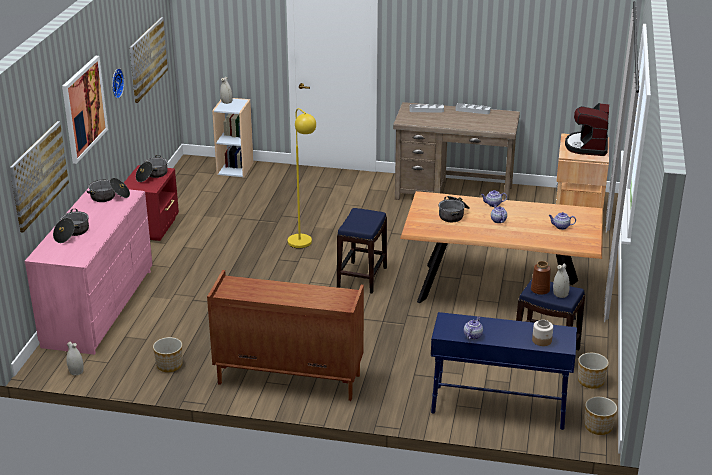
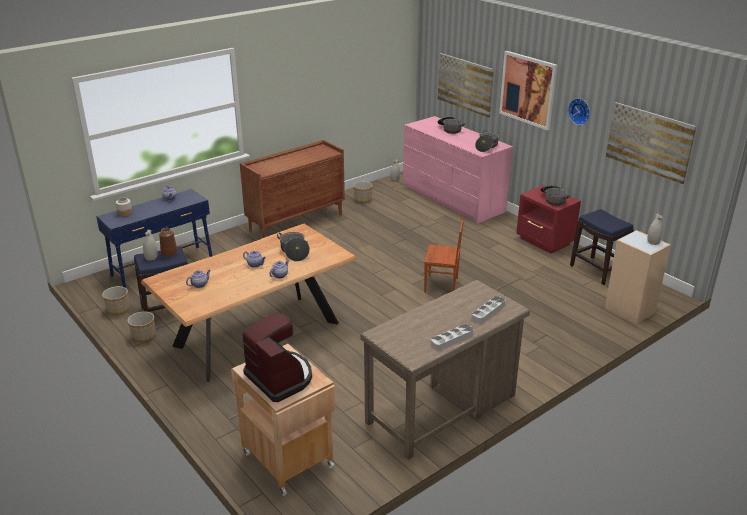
camera: 130 degrees right, 0 degrees up
yellow floor lamp [288,108,316,248] -> brown chair [424,216,464,293]
stool [337,208,387,294] -> stool moved to [570,209,634,285]
planter [585,397,617,435] -> planter moved to [127,311,156,342]

